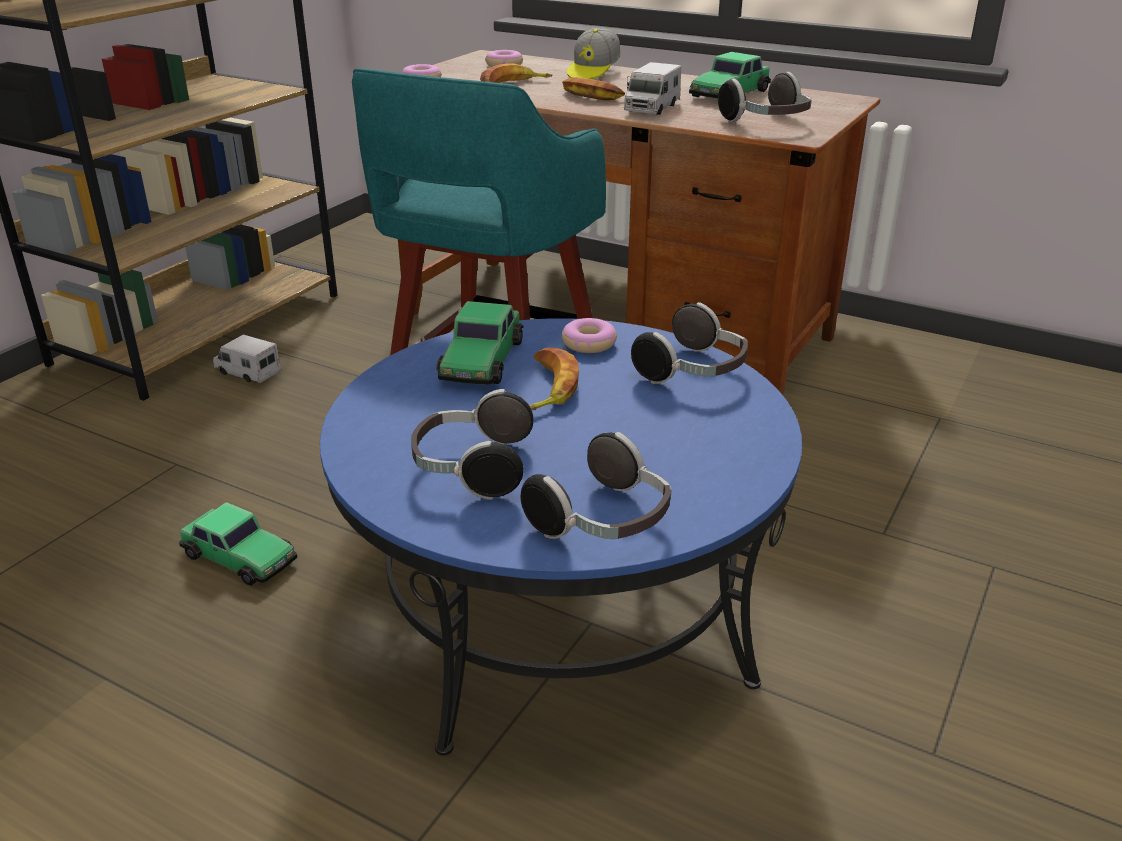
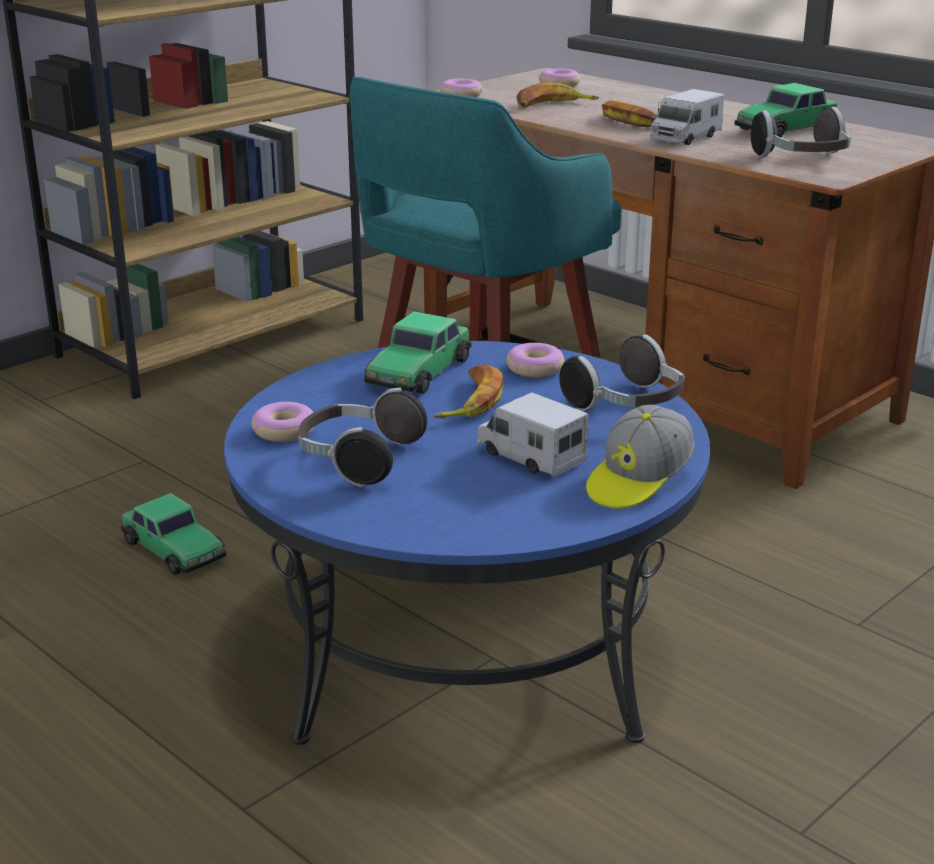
camera: 15 degrees right, 5 degrees down
toy truck [213,334,281,383] -> toy truck moved to [477,392,589,477]
headphones [520,432,671,539] -> none
cap [567,28,621,79] -> cap moved to [586,405,694,509]
none -> donut [252,402,314,442]

